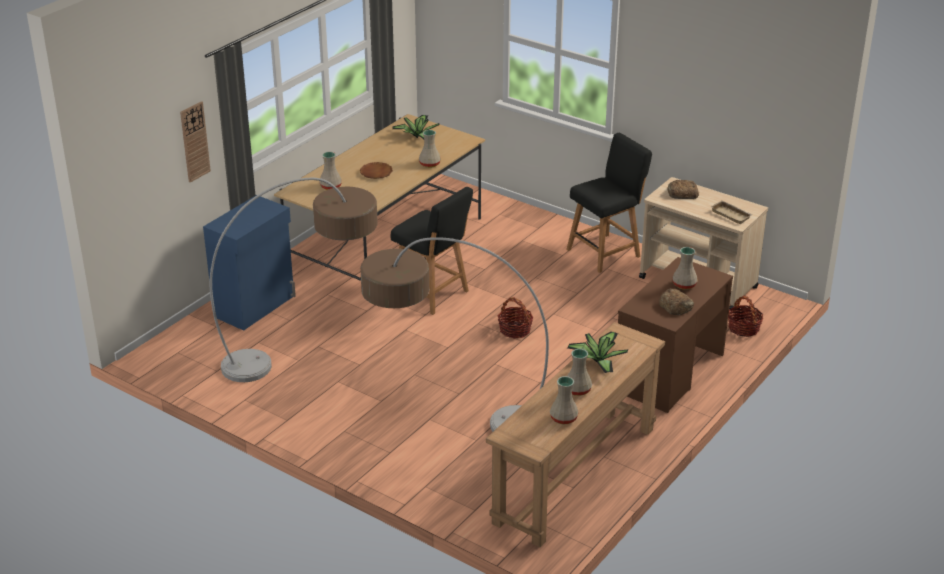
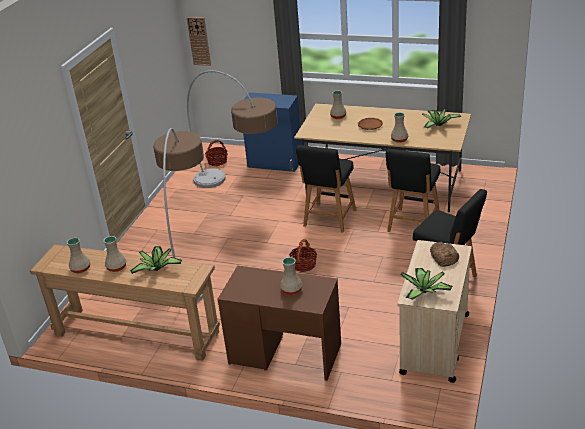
camera: 75 degrees right, 0 degrees up
wall clock [180,101,211,183] -> wall clock moved to [187,17,211,66]
bread [659,289,694,315] -> none
beige tray [710,200,753,224] -> potted plant [401,268,453,300]
basket [728,295,763,337] -> basket moved to [205,140,228,166]
none -> black stool [386,149,440,232]

